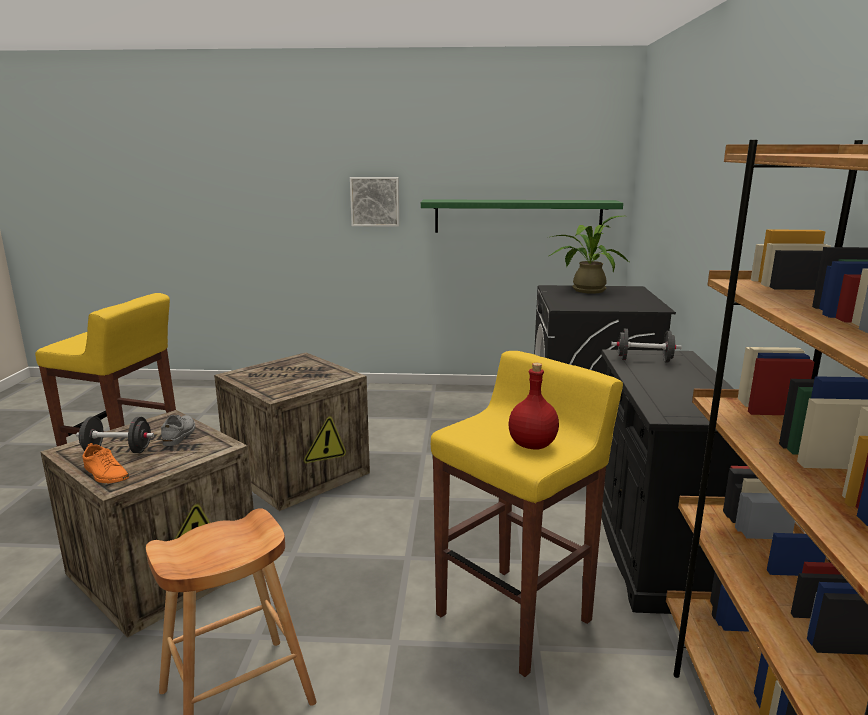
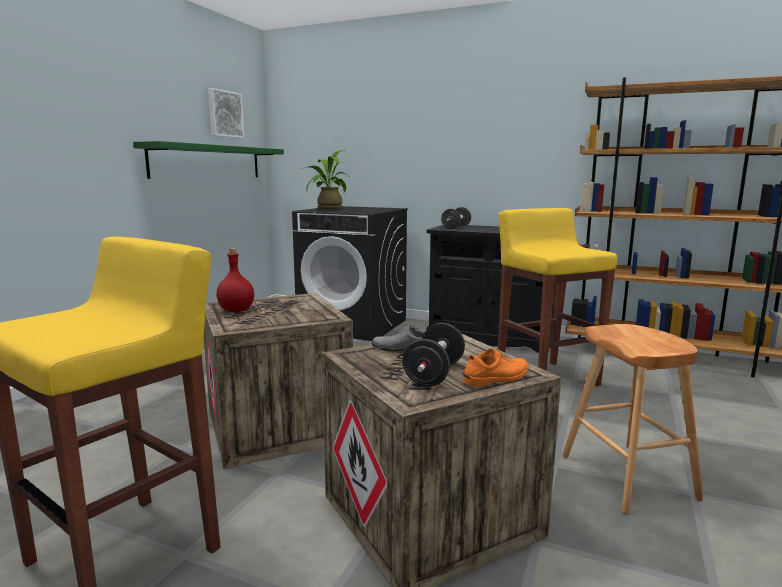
camera: 70 degrees left, 5 degrees down
picture [350,177,399,227] -> picture moved to [208,88,244,138]
red bottle [508,363,559,450] -> red bottle moved to [216,248,254,312]

